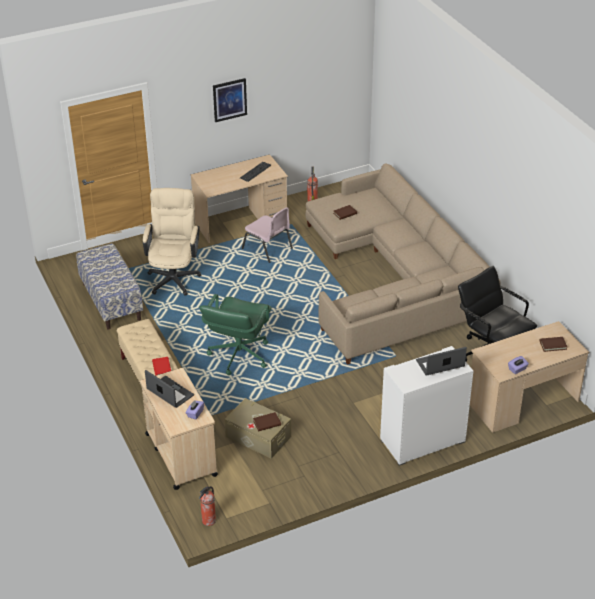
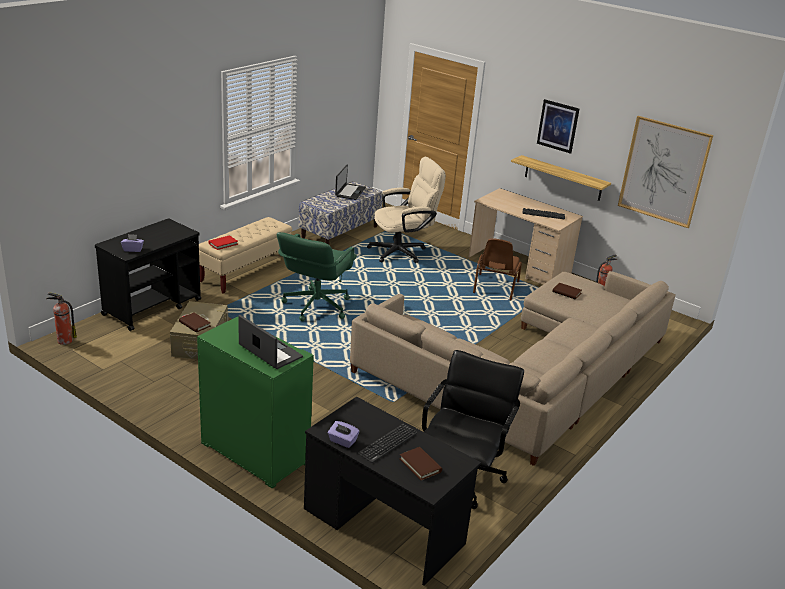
camera: 60 degrees right, 10 degrees down
beige cart [140,368,218,490] -> black cart [95,219,201,331]
laptop [145,370,194,408] -> laptop moved to [335,165,366,200]
green office chair [199,294,272,375] -> green office chair turned 60 degrees counterclockwise [277,232,357,321]
pink chair [242,207,293,263] -> brown chair [473,238,522,300]
white cabinet [380,346,473,466] -> green cabinet [197,317,314,489]
beige desk [470,321,589,433] -> black desk [304,397,481,586]
none -> keyboard [358,424,417,463]
none -> shelf [511,155,611,201]
none -> picture [618,116,713,228]

